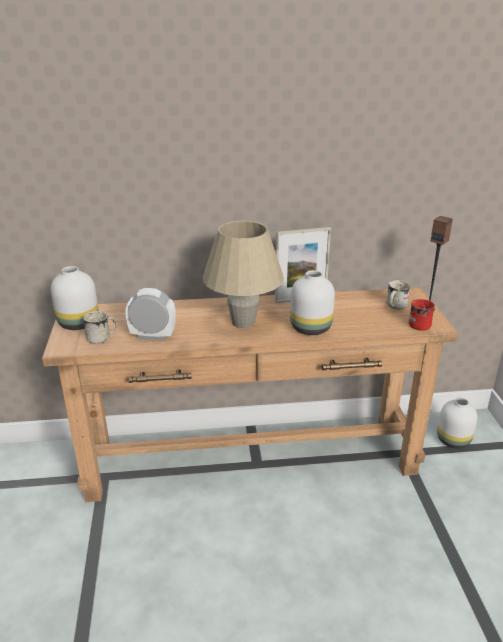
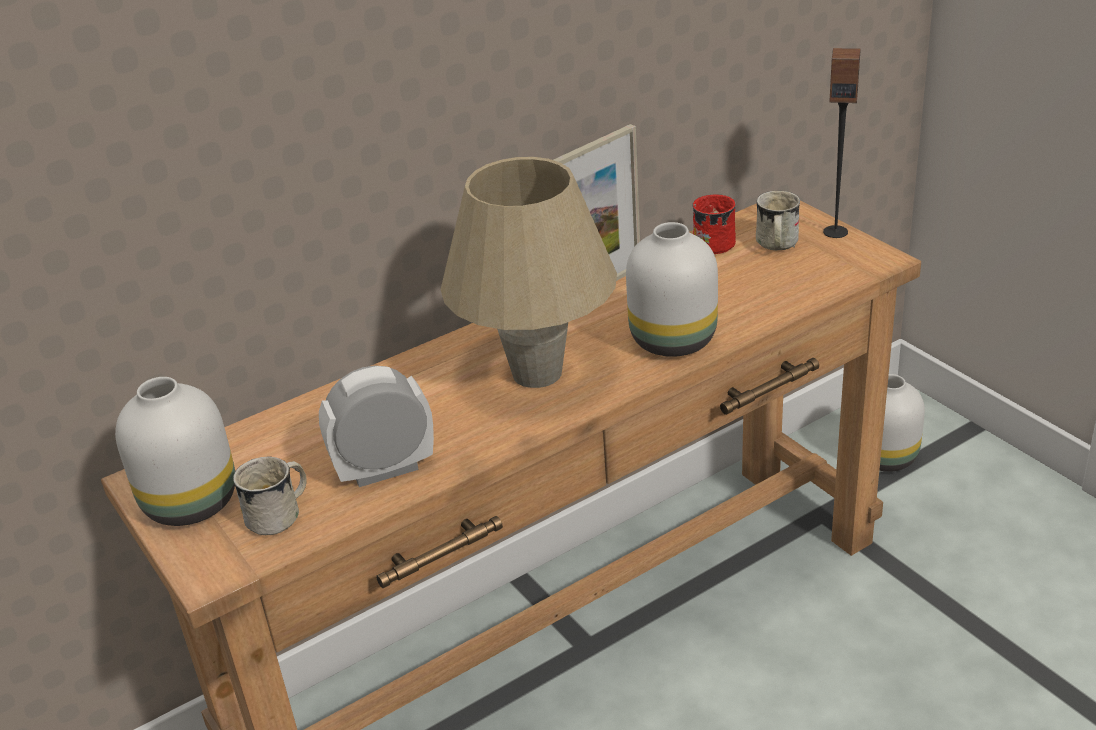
camera: 25 degrees left, 5 degrees up
red mug [409,299,435,331] -> red mug moved to [692,195,736,254]

